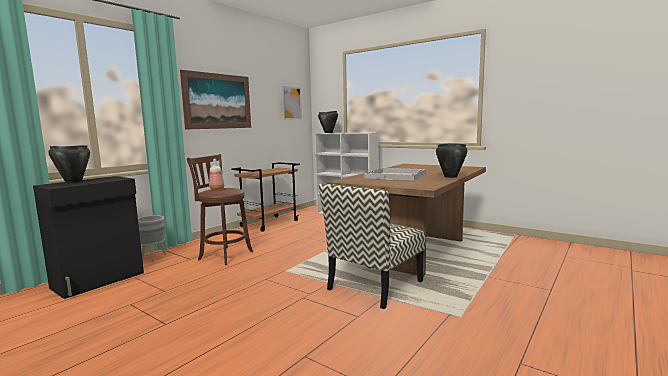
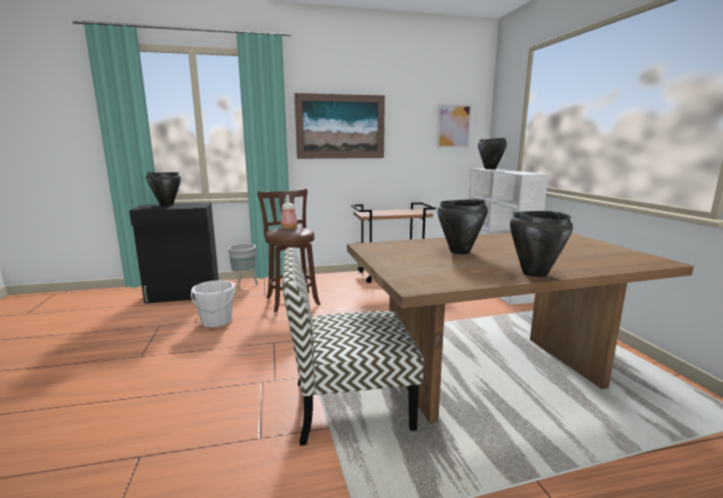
camera: 40 degrees right, 5 degrees up
white tray [364,168,426,181] -> black cooking pot [437,199,488,255]
none -> white bucket [191,280,236,328]

